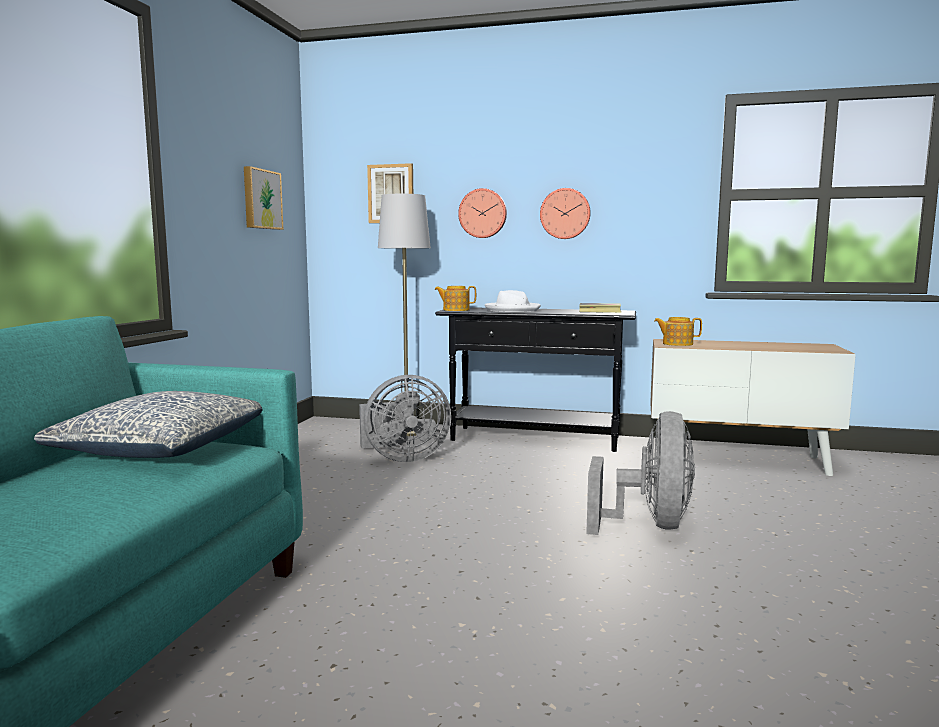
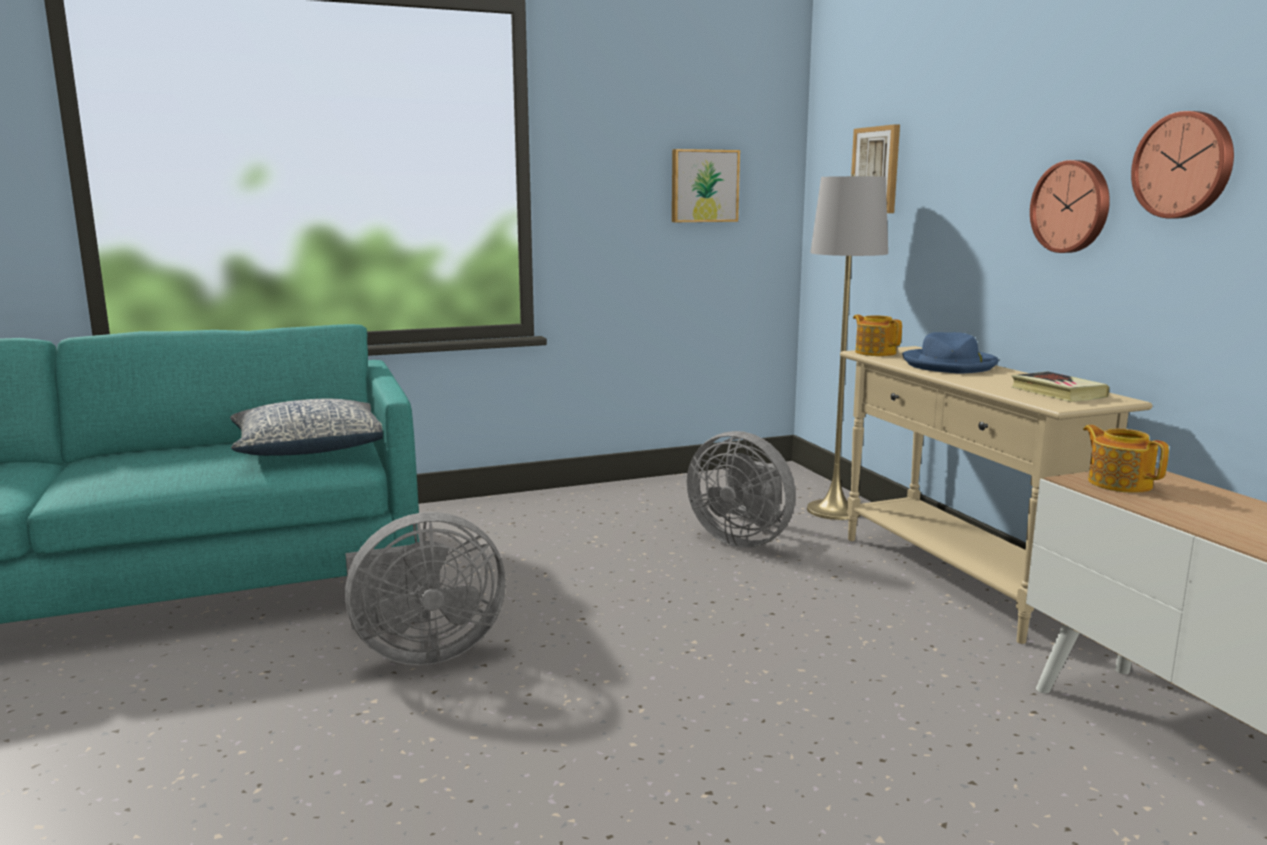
camera: 55 degrees right, 5 degrees up
black console table [435,307,636,452] -> beige console table [840,346,1153,644]
wall clock [458,188,507,238] -> wall clock moved to [1131,111,1234,218]
white hat [485,290,541,312] -> blue hat [902,332,999,374]
grey fan [586,411,695,535] -> grey fan moved to [345,512,506,665]

